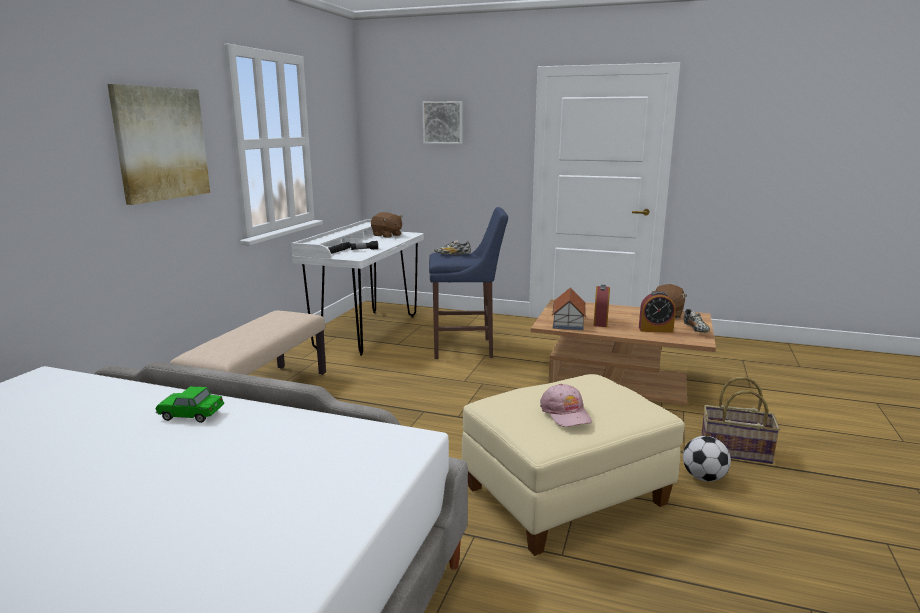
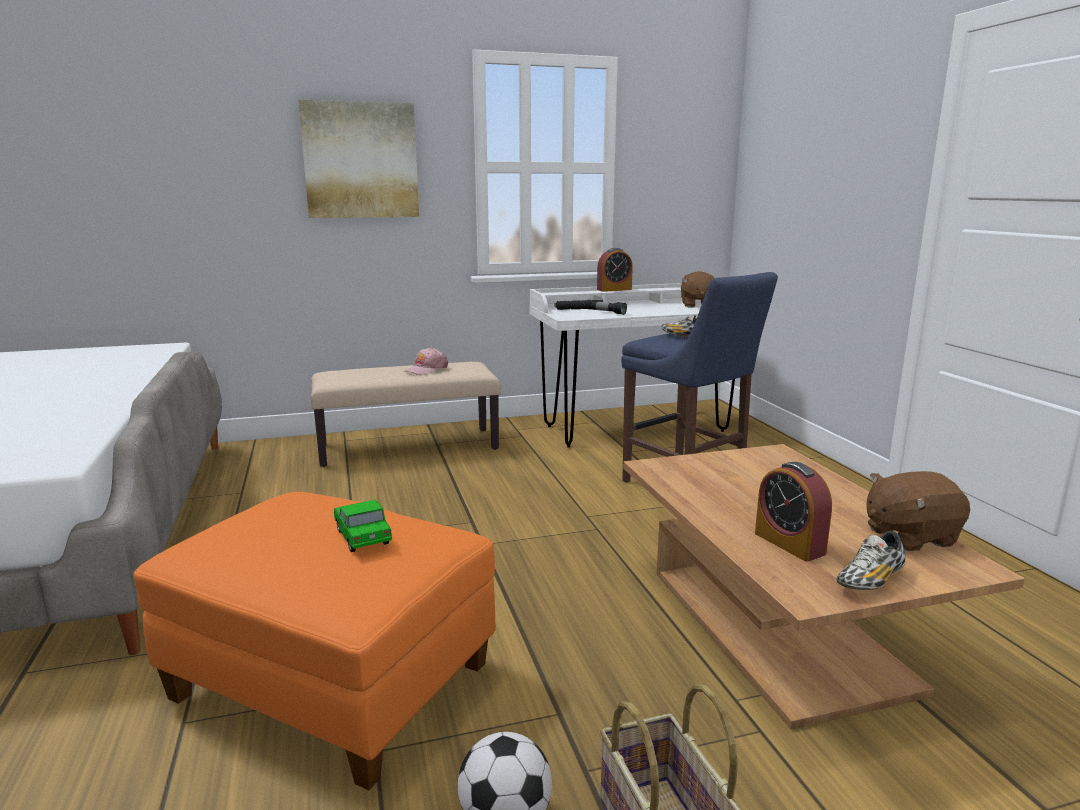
camera: 55 degrees right, 0 degrees up
toy car [156,386,224,423] -> toy car moved to [334,500,392,552]
picture [423,101,462,144] -> none
beige ottoman [462,374,685,556] -> orange ottoman [133,492,496,790]
pink cap [540,384,592,427] -> pink cap moved to [405,347,448,375]
toy house [552,287,586,330] -> none
alarm clock [594,285,610,327] -> alarm clock moved to [597,248,633,292]

